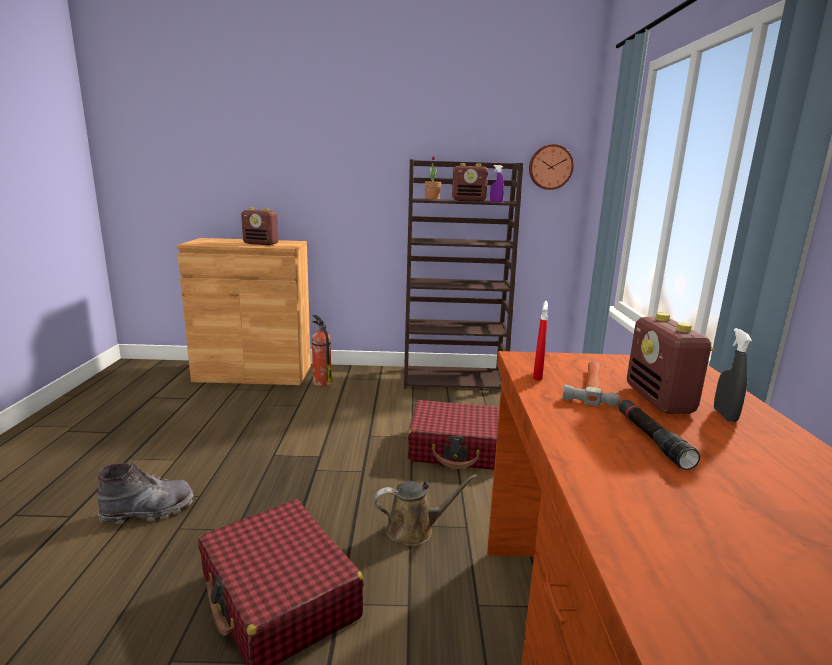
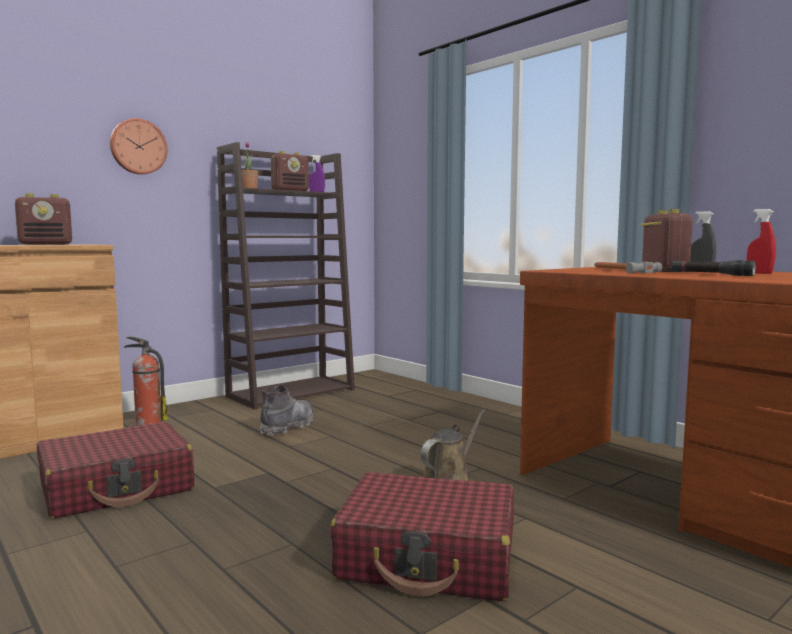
camera: 40 degrees left, 10 degrees down
grey boot [97,463,194,524] -> grey boot moved to [259,384,313,436]
red suitcase [408,400,499,470] -> red suitcase moved to [37,422,194,519]
wall clock [529,144,574,190] -> wall clock moved to [110,118,167,174]
red spray bottle [533,301,548,381] -> red spray bottle moved to [747,209,776,274]
radio [627,313,715,414] -> radio turned 135 degrees counterclockwise [641,209,693,272]

